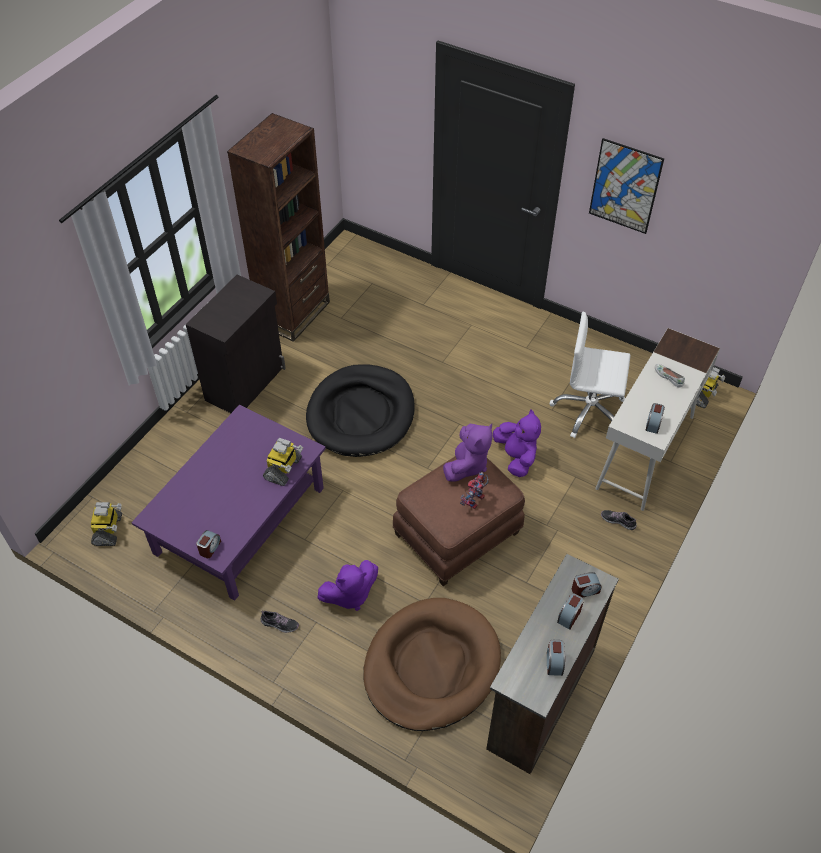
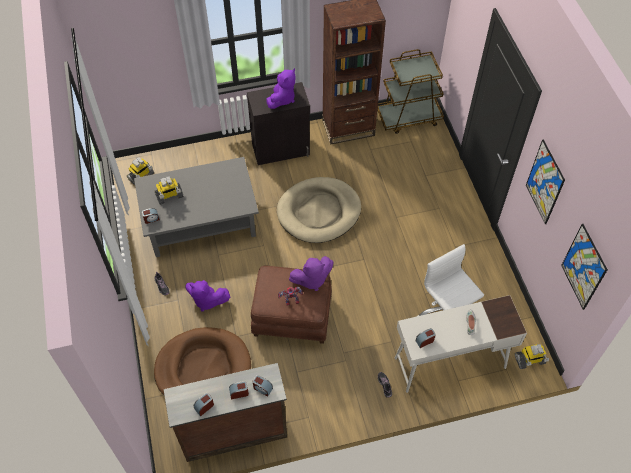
camera: 45 degrees right, 5 degrees up
purple coffee table [131,405,326,601] -> grey coffee table [134,157,259,257]
toy robot [263,438,303,486] -> toy robot moved to [155,176,184,205]
black dog bed [306,364,415,457] -> beige dog bed [277,177,361,243]
purple plush toy [493,409,541,477] -> purple plush toy moved to [266,68,296,109]
none -> brown cart [377,49,444,134]
none -> picture [561,224,608,310]

